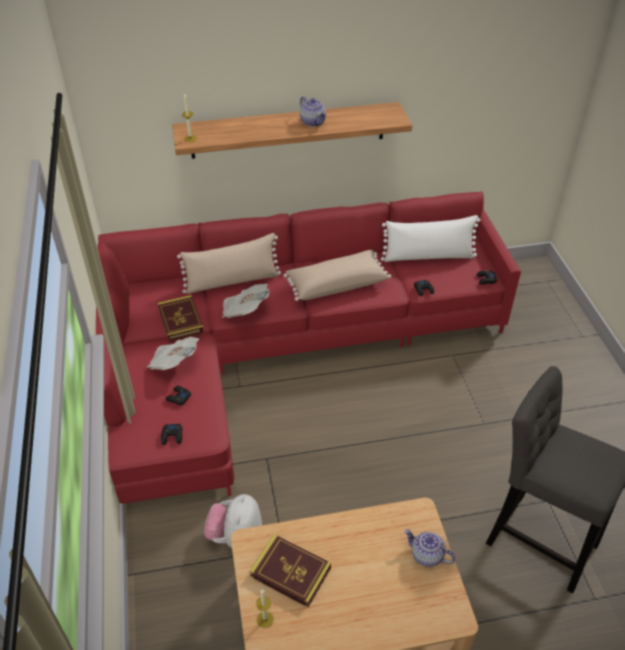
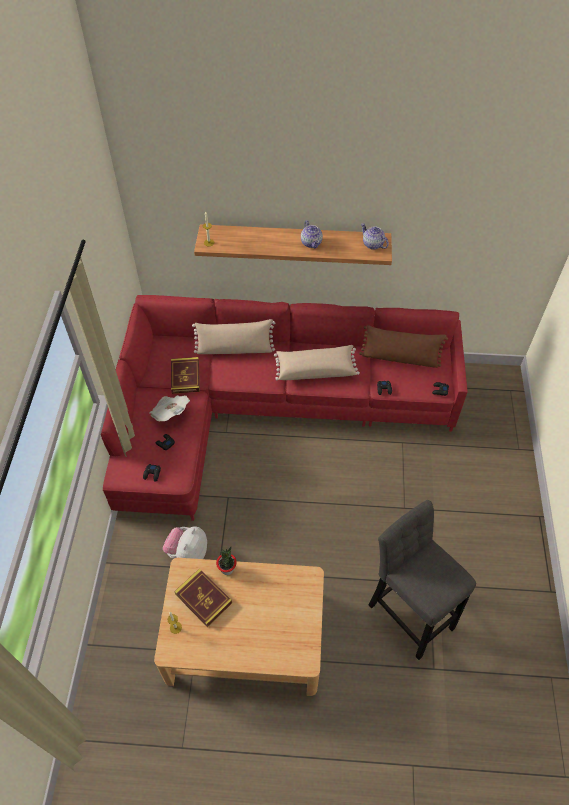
camera: 15 degrees right, 10 degrees up
newspaper [222,283,270,318] -> none
white pillow [381,215,480,262] -> brown pillow [359,325,448,368]
teapot [404,529,455,567] -> teapot moved to [361,223,389,250]
none -> potted plant [216,547,237,575]

